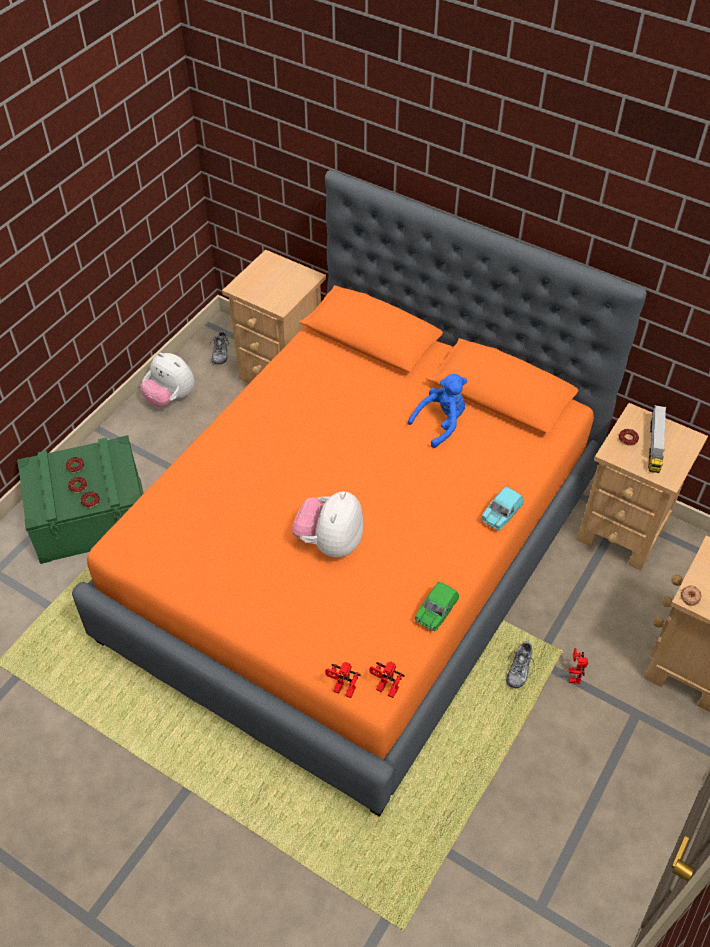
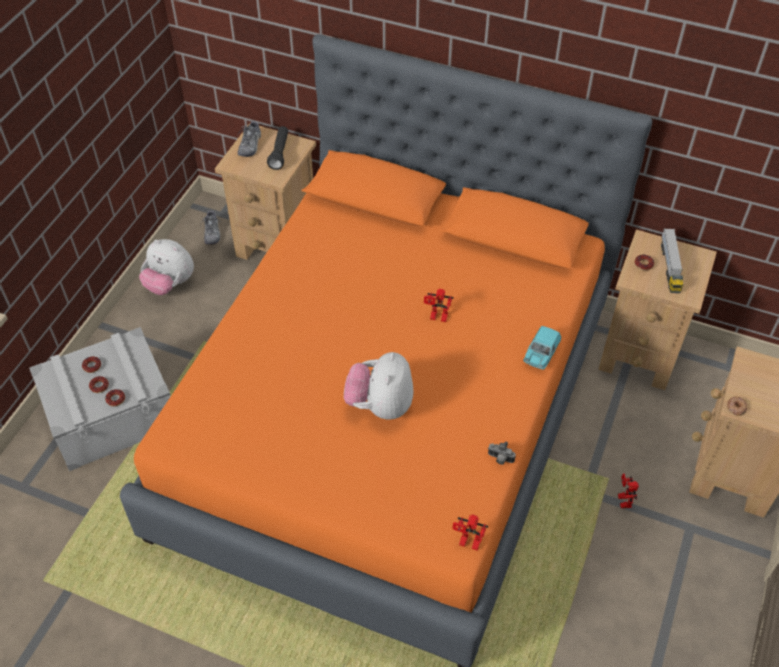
camera: 10 degrees left, 0 degrees up
green storage box [17,435,144,564] -> grey storage box [29,327,170,471]
toy robot [325,662,361,698] -> toy robot moved to [424,289,454,322]
blue plush toy [407,374,467,448] -> none
green toy car [415,582,459,631] -> camera [488,441,516,465]
shoe [506,641,535,688] -> shoe moved to [237,121,261,157]
none -> black flashlight [267,126,288,170]

